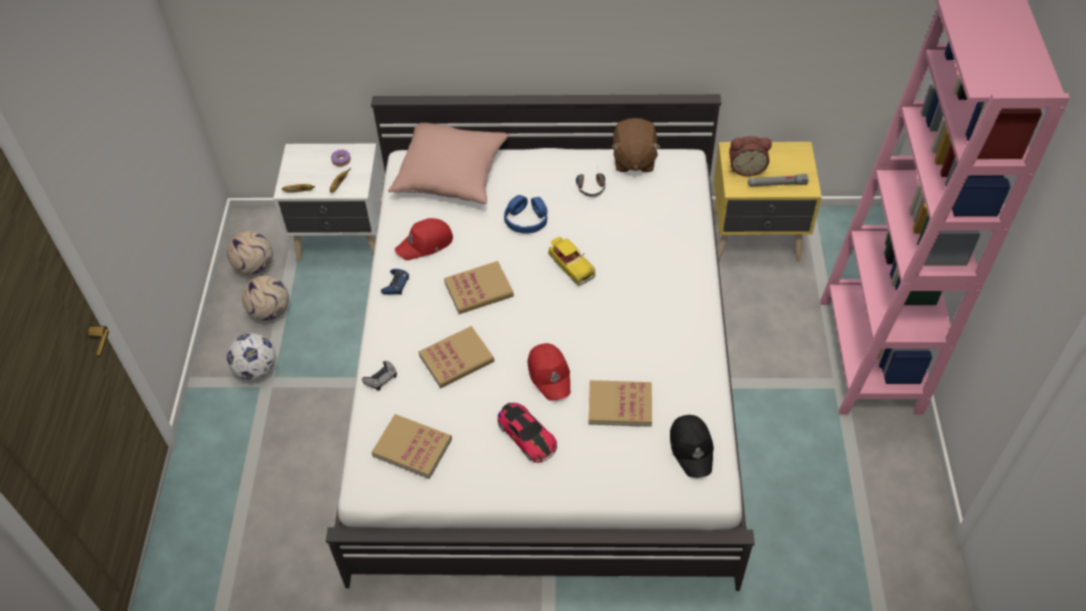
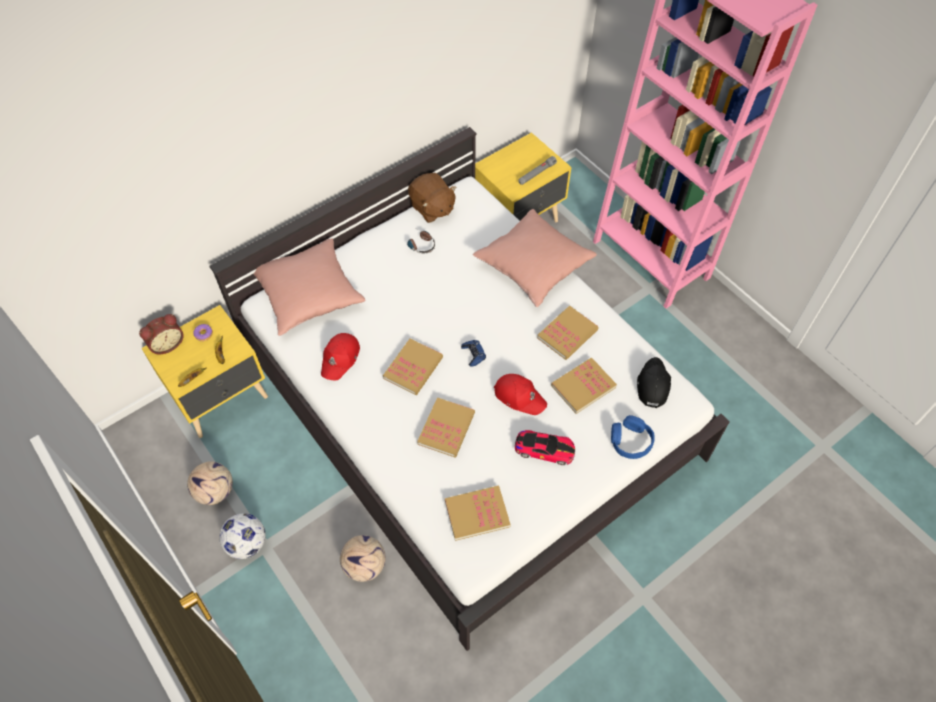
camera: 40 degrees left, 5 degrees up
football [227,231,273,275] -> football moved to [340,535,386,582]
white nightstand [273,144,383,261] -> yellow nightstand [141,305,268,438]
grey game controller [362,361,397,391] -> none
blue game controller [381,269,409,295] -> blue game controller moved to [461,340,486,367]
blue headphones [504,195,547,234] -> blue headphones moved to [611,415,655,459]
toy car [548,237,596,286] -> none
black cap [670,415,714,478] -> black cap turned 120 degrees counterclockwise [637,357,671,408]
alarm clock [729,136,772,176] -> alarm clock moved to [139,314,184,354]
none -> pink pillow [473,209,597,307]
none -> book [537,306,599,360]

